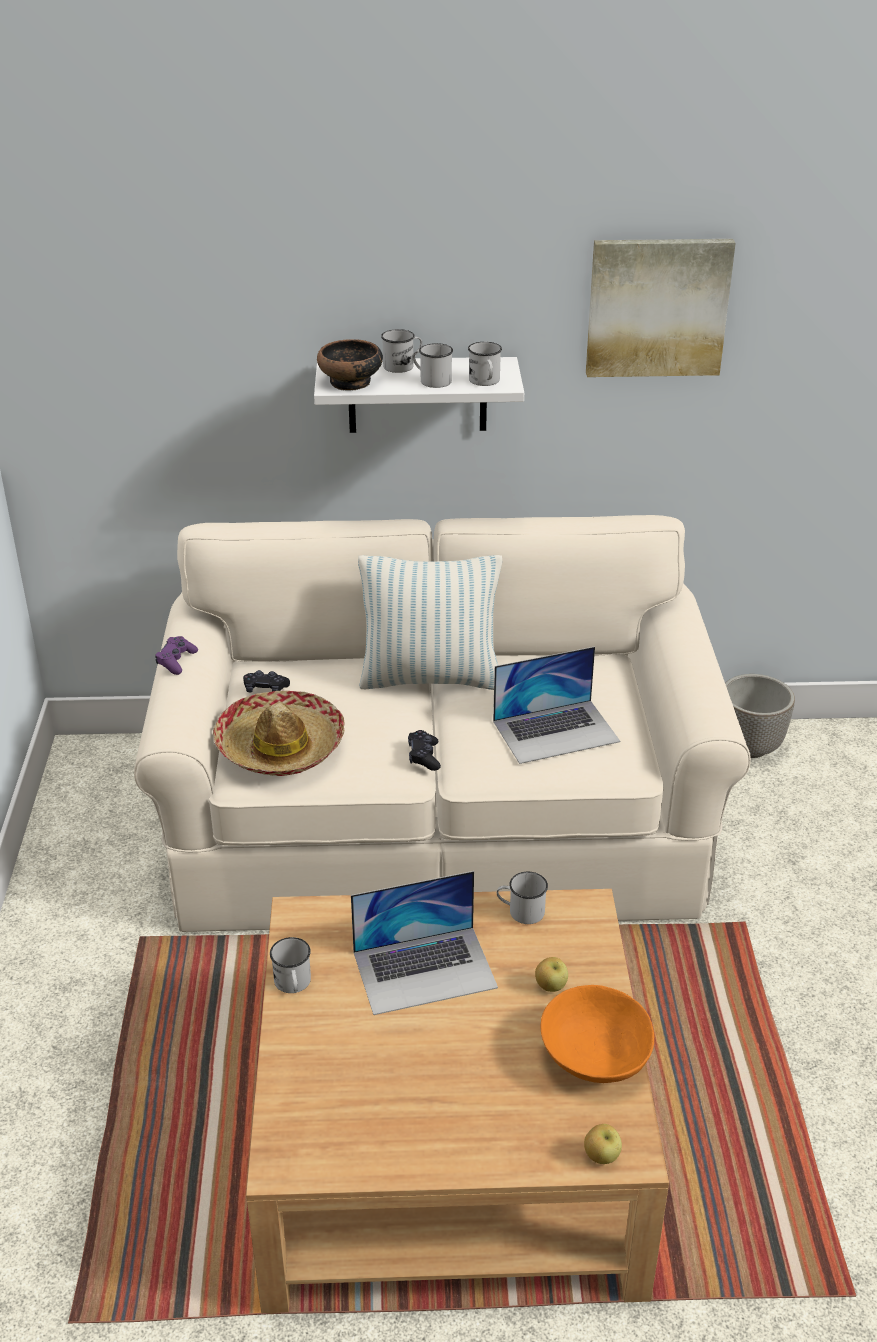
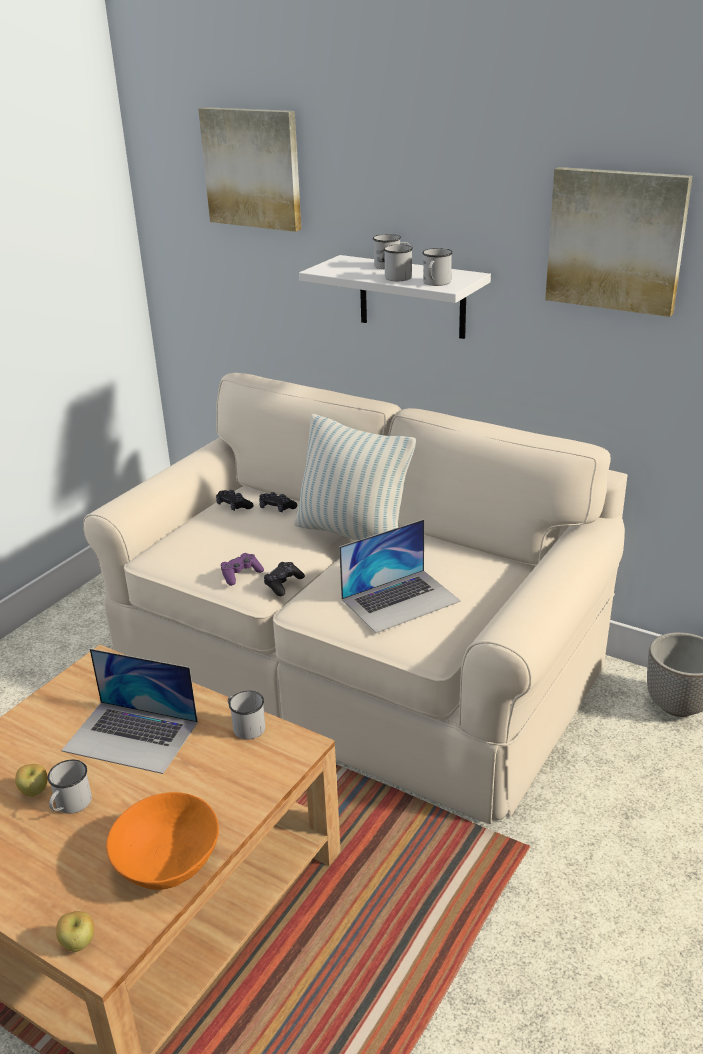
camera: 35 degrees right, 5 degrees down
purple game controller [155,636,198,675] -> purple game controller moved to [221,553,264,586]
hat [213,691,345,776] -> none
white mug [270,937,311,993] -> white mug moved to [48,760,92,814]
bowl [317,339,383,391] -> none
laptop [493,646,620,764] -> laptop turned 45 degrees counterclockwise [339,519,461,633]
apple [535,957,568,992] -> apple moved to [15,764,48,797]
none -> picture [198,107,302,232]
none -> black game controller [259,492,297,512]

